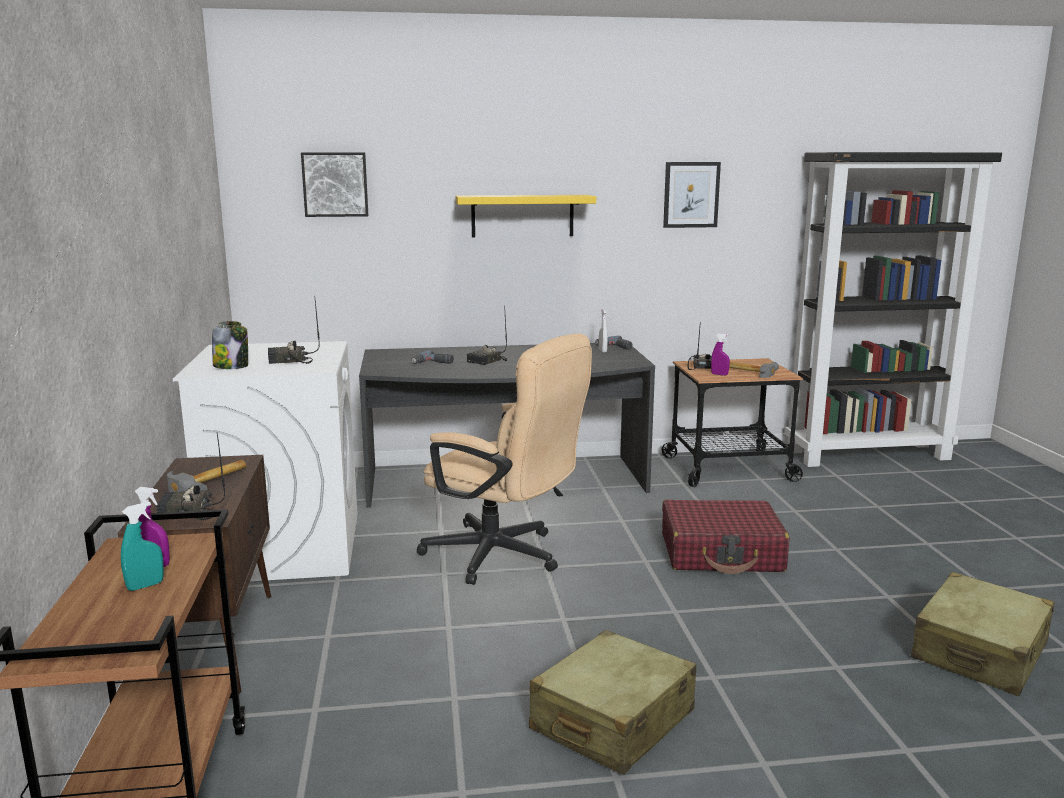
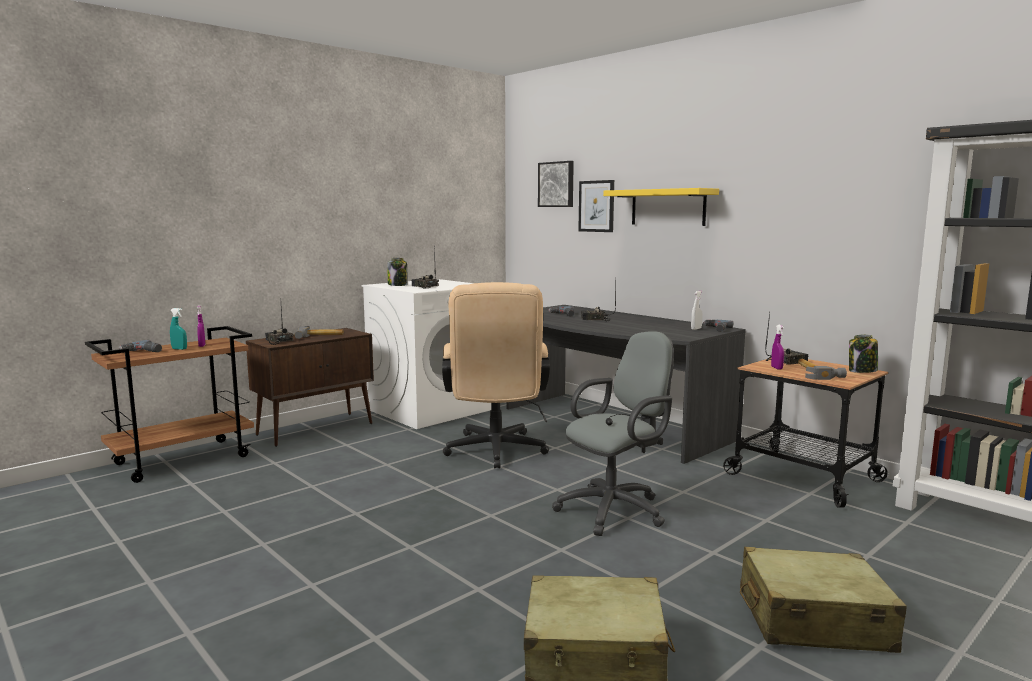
camera: 55 degrees right, 5 degrees down
beige suitcase [529,630,696,775] -> beige suitcase moved to [740,546,907,653]
red suitcase [662,500,790,574] -> grey office chair [552,331,674,536]
picture [663,162,721,228] -> picture moved to [578,180,614,232]
none -> power drill [118,340,162,352]
none -> jar [849,335,878,373]

